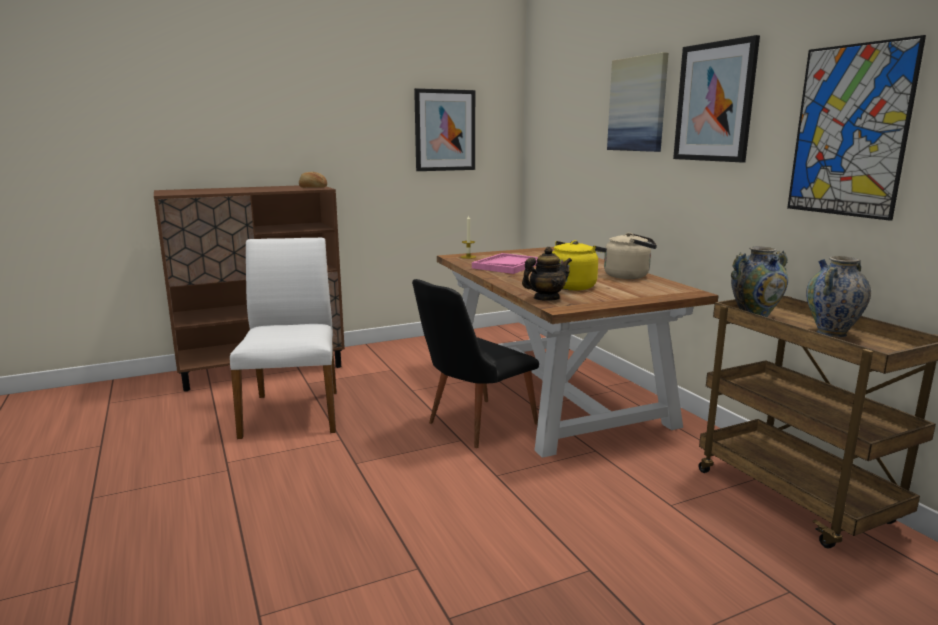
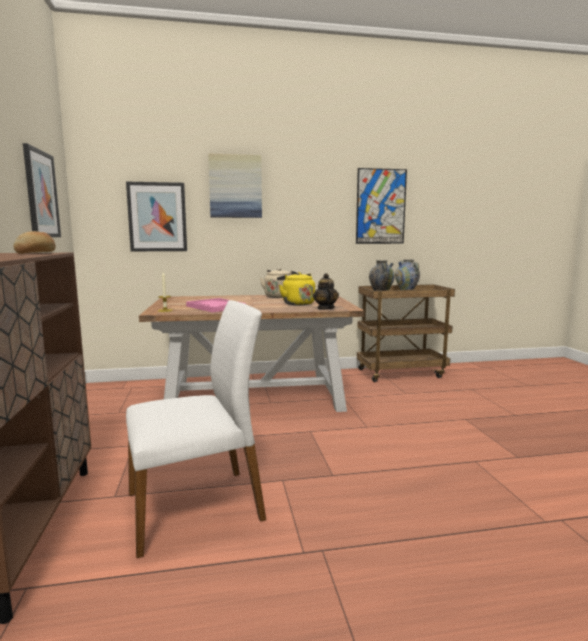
camera: 75 degrees left, 5 degrees down
white chair [230,238,337,439] -> white chair turned 150 degrees clockwise [126,300,266,558]
black chair [412,279,539,448] -> none
picture [673,35,760,162] -> picture moved to [126,182,187,251]

